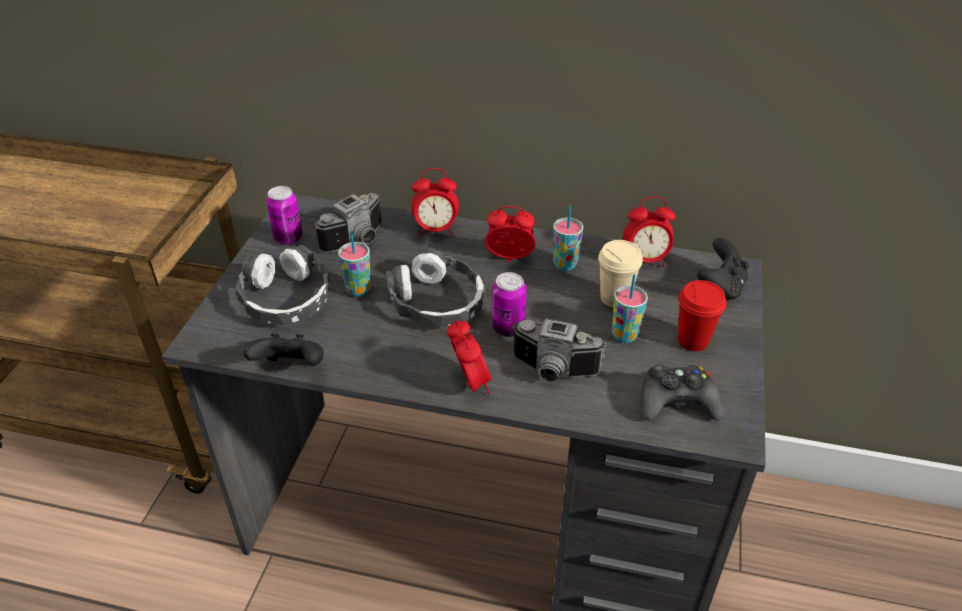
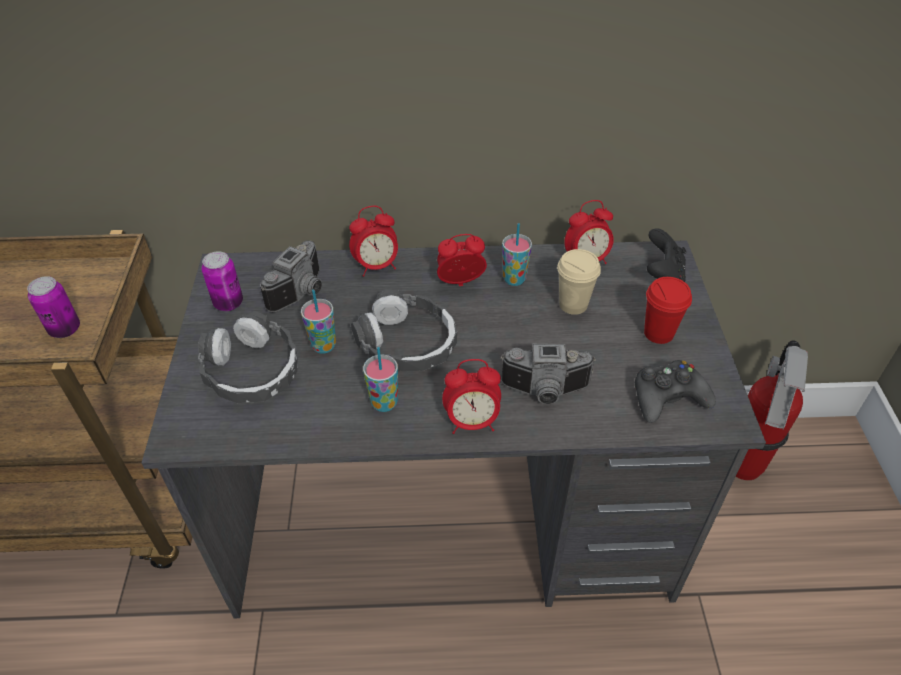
camera: 15 degrees left, 5 degrees up
black game controller [243,334,324,366] -> none
alarm clock [447,320,491,394] -> alarm clock turned 120 degrees clockwise [442,359,501,434]
can [492,272,527,337] -> can moved to [27,276,80,338]
cup [612,274,648,343] -> cup moved to [363,347,398,412]
none -> fire extinguisher [736,340,808,480]

